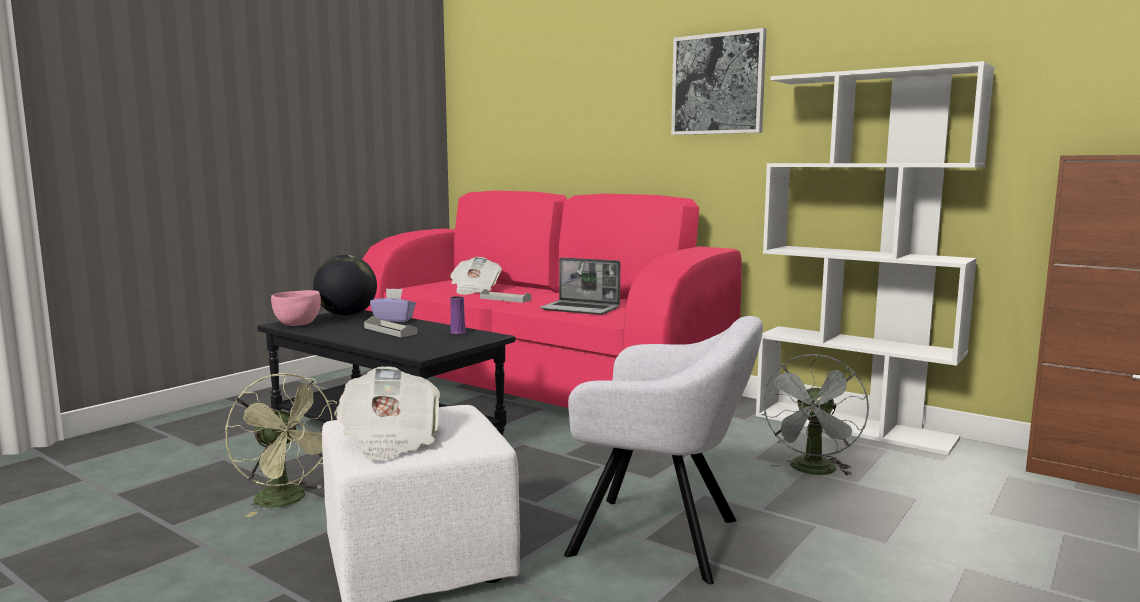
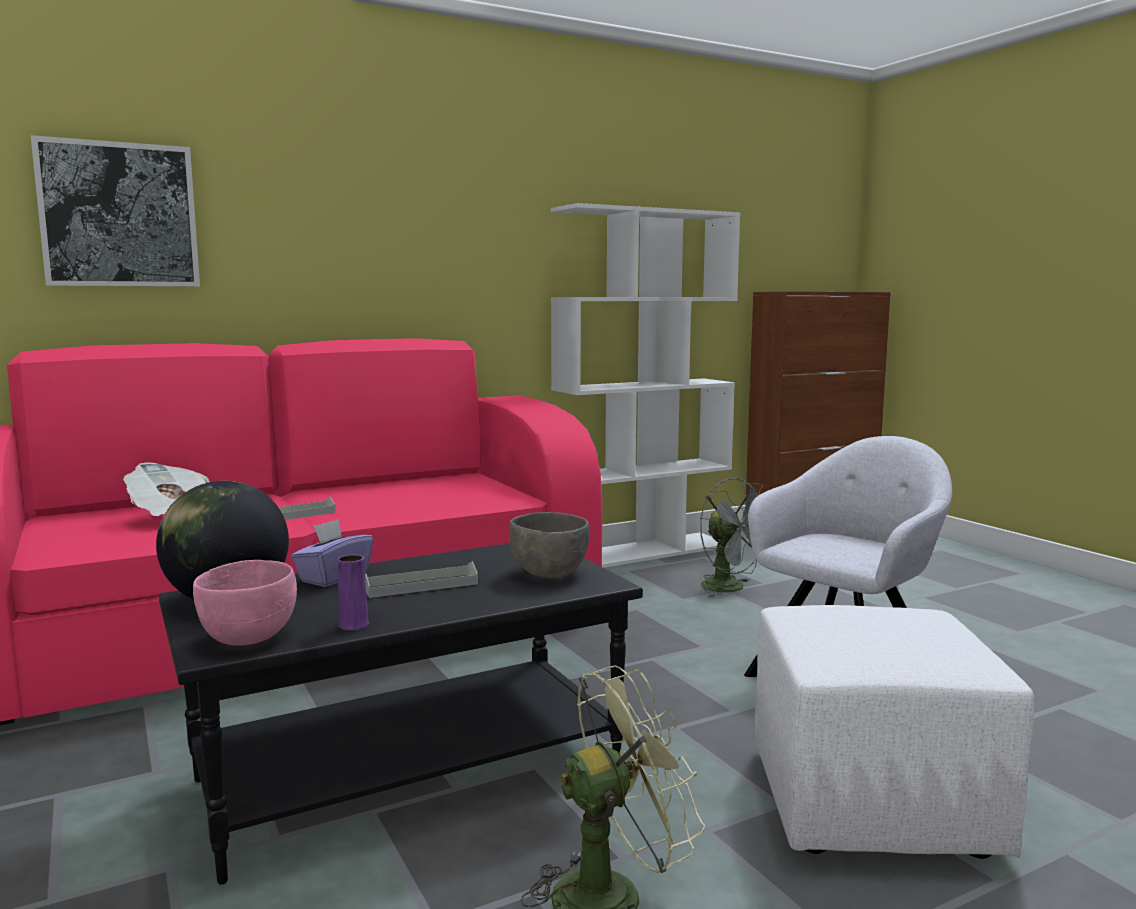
camera: 65 degrees left, 0 degrees up
newspaper [334,366,440,461] -> none
purple vase [450,296,466,334] -> purple vase moved to [338,554,369,631]
laptop [540,257,620,315] -> none
picture [671,28,767,135] -> picture moved to [31,135,200,287]
none -> grey bowl [509,512,589,579]

